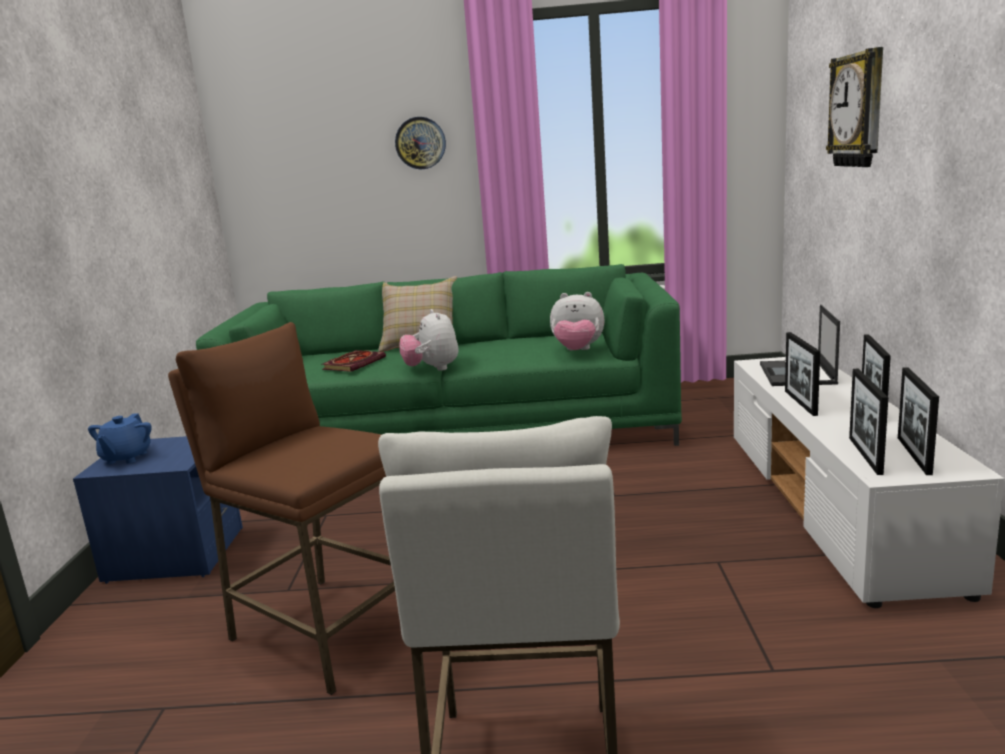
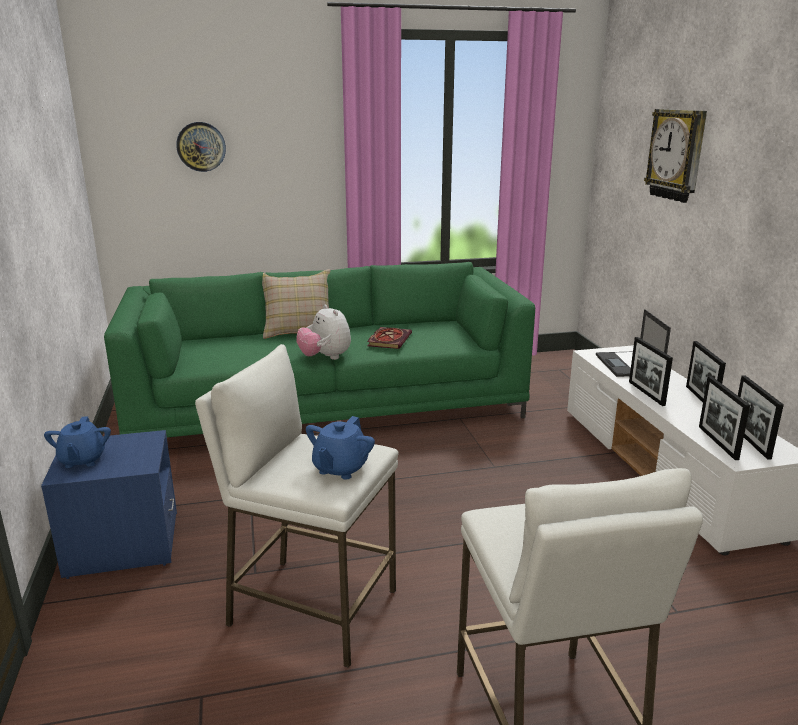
camera: 15 degrees left, 5 degrees up
brown stool [168,322,395,695] -> white stool [195,344,399,668]
book [322,350,386,372] -> book moved to [367,327,412,349]
wall clock [395,117,446,169] -> wall clock moved to [176,122,226,172]
plush toy [550,292,605,350] -> none
none -> blue teapot [306,416,375,480]

